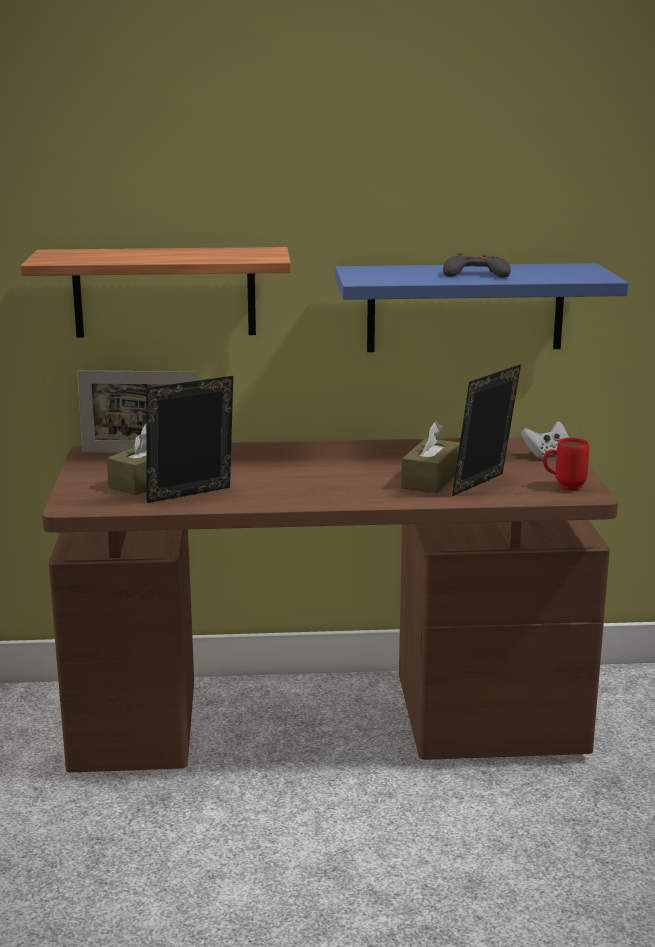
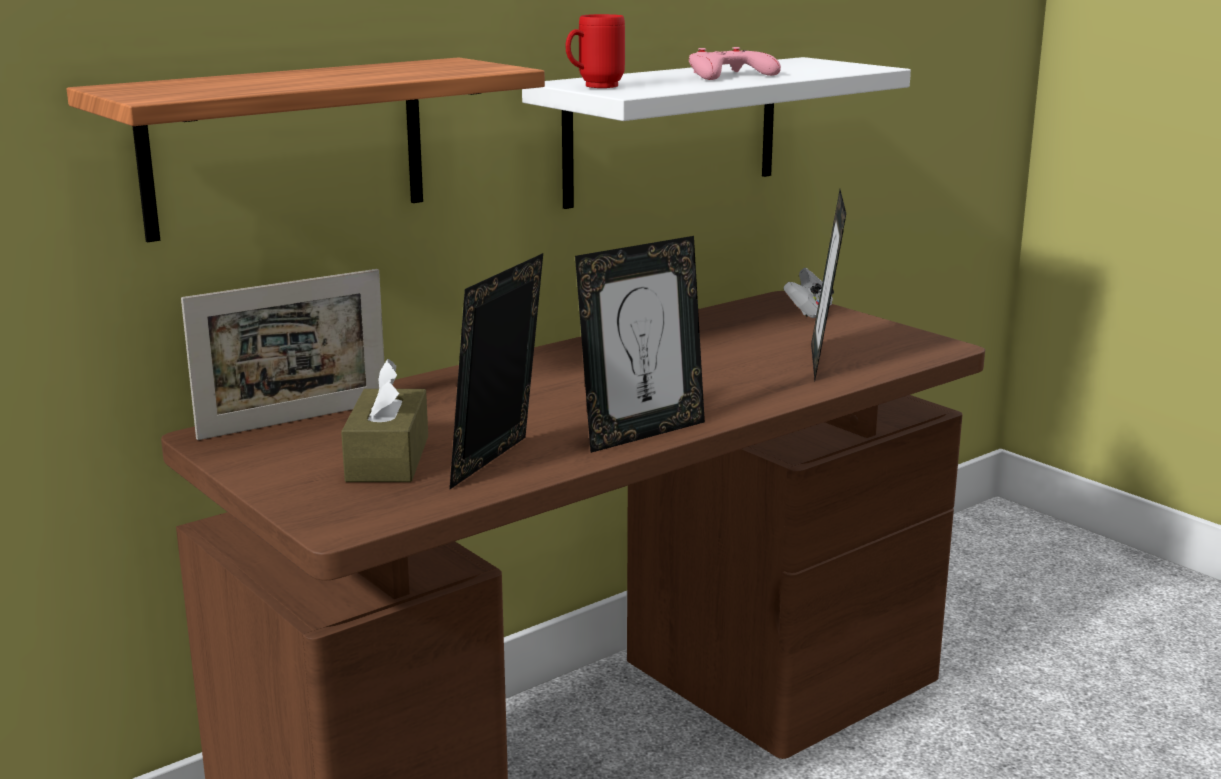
camera: 35 degrees left, 0 degrees up
blue shelf [335,263,628,352] -> white shelf [522,57,911,209]
brown tissue box [401,421,460,493] -> none
grey game controller [443,253,510,278] -> pink game controller [689,47,781,80]
red mug [543,438,589,490] -> red mug moved to [565,14,625,88]
none -> picture frame [575,236,705,453]

